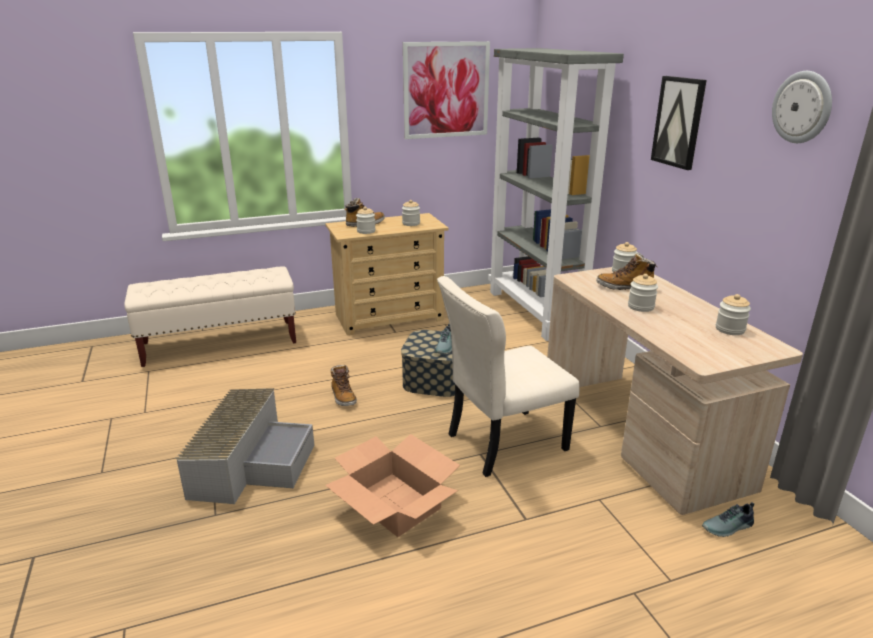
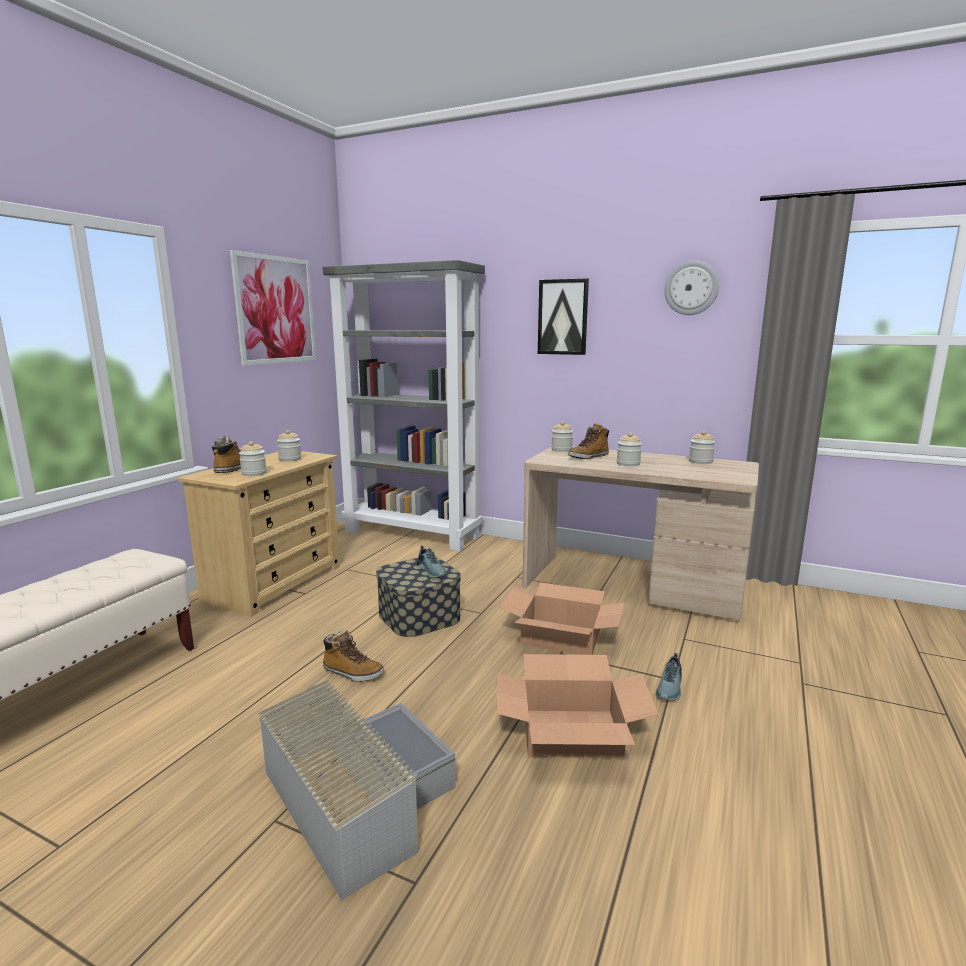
camera: 45 degrees left, 10 degrees down
beige chair [437,276,580,477] -> cardboard box [499,583,625,655]
shoe [702,502,754,537] -> shoe moved to [655,653,682,700]

